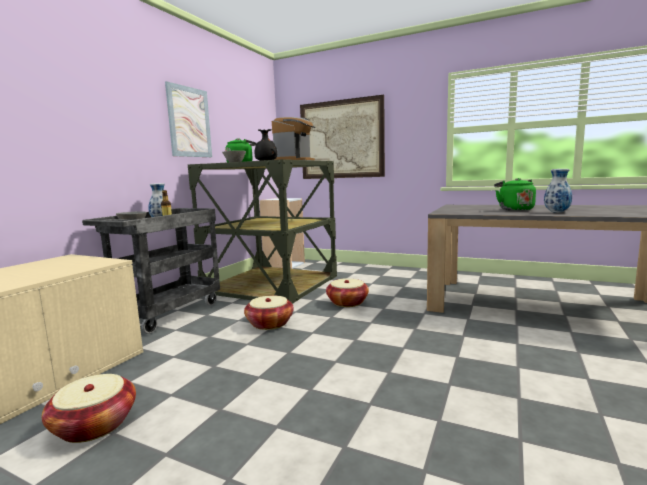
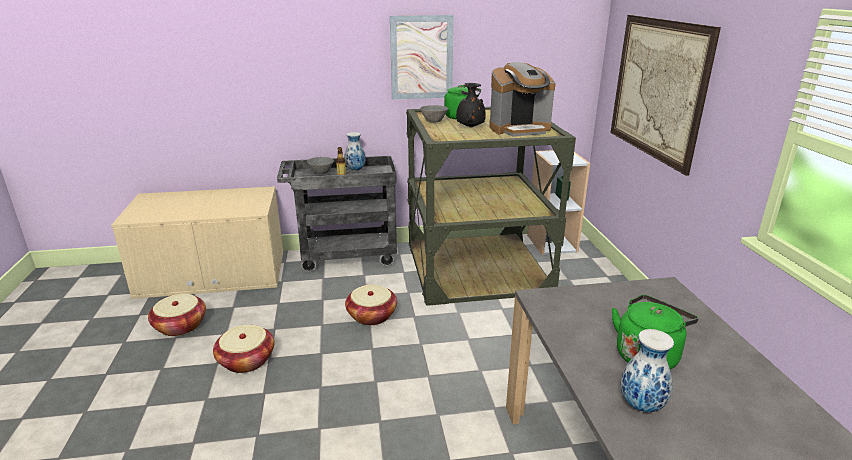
camera: 55 degrees right, 15 degrees up
basket [326,278,369,307] -> basket moved to [213,325,274,373]

